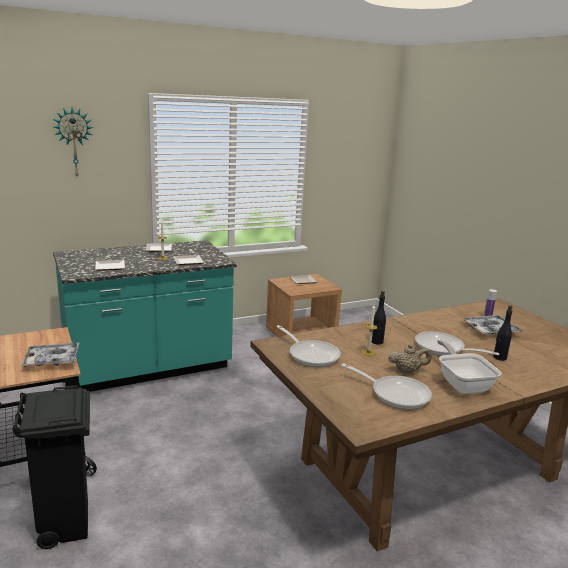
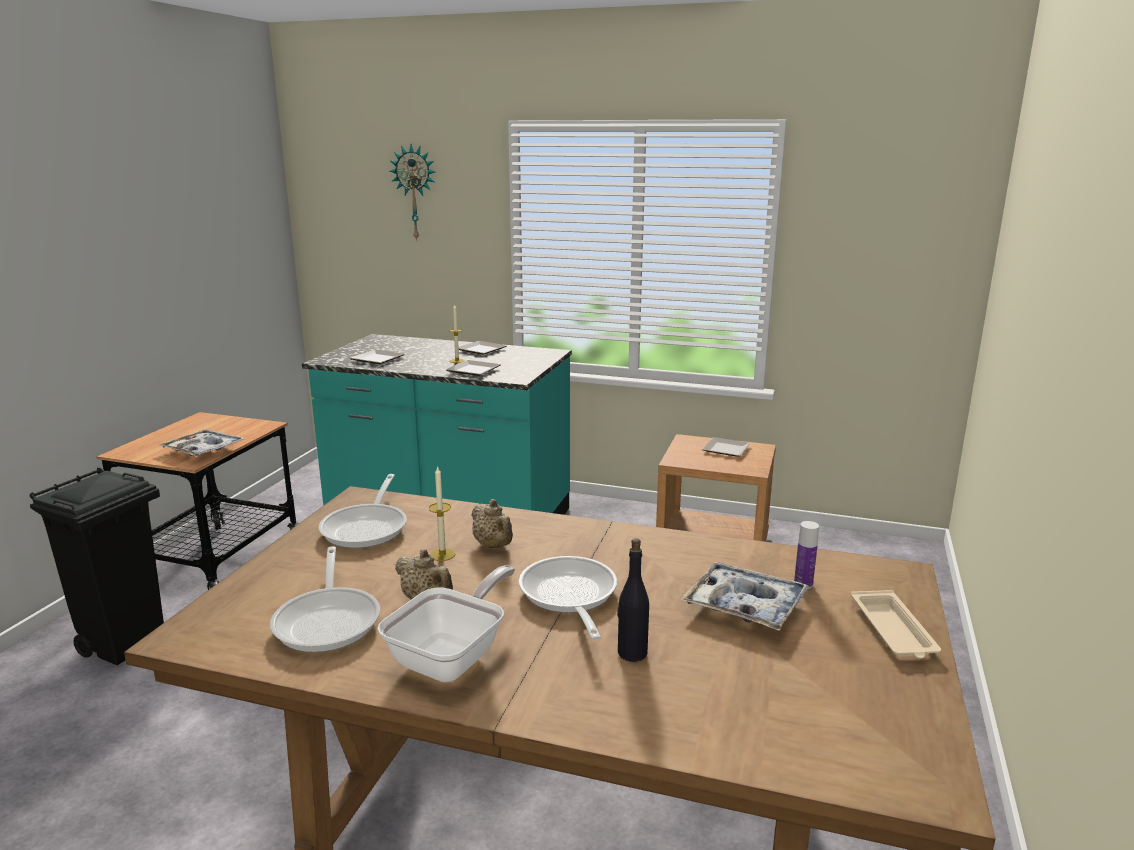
camera: 45 degrees right, 0 degrees up
black bottle [372,291,386,344] -> beige teapot [471,499,513,548]
none -> beige tray [851,590,941,659]

